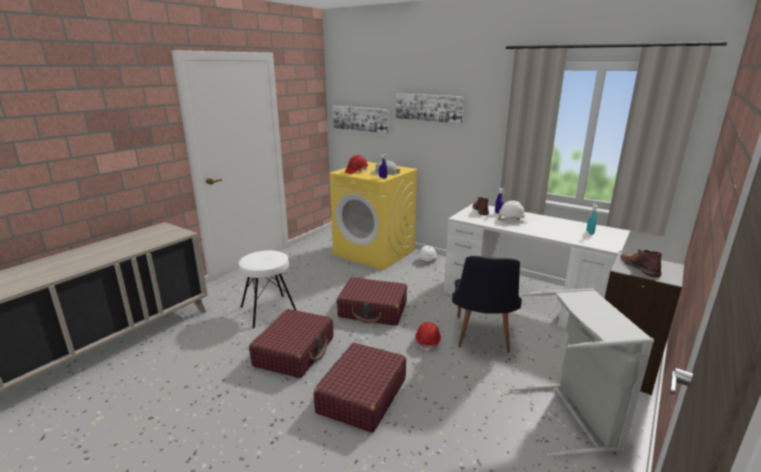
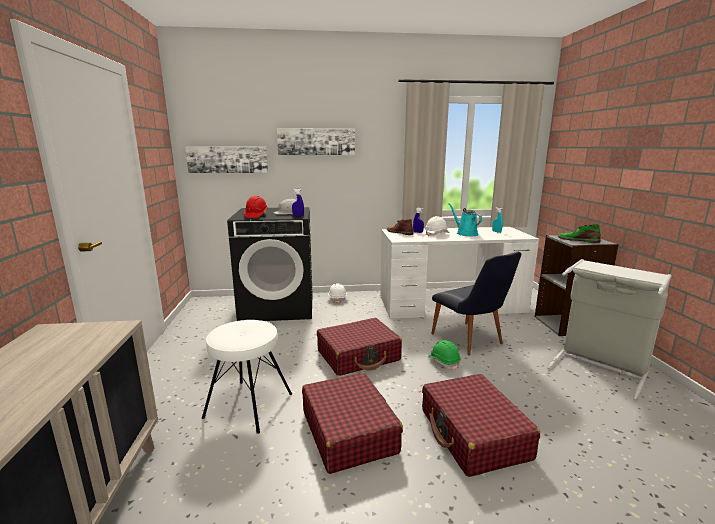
camera: 40 degrees left, 5 degrees down
yellow washing machine [330,162,418,270] -> black washing machine [227,207,313,321]
red hard hat [415,322,441,353] -> green hard hat [428,340,461,370]
brown boot [620,249,662,277] -> green boot [558,224,601,243]
none -> turquoise watering can [449,203,482,236]

